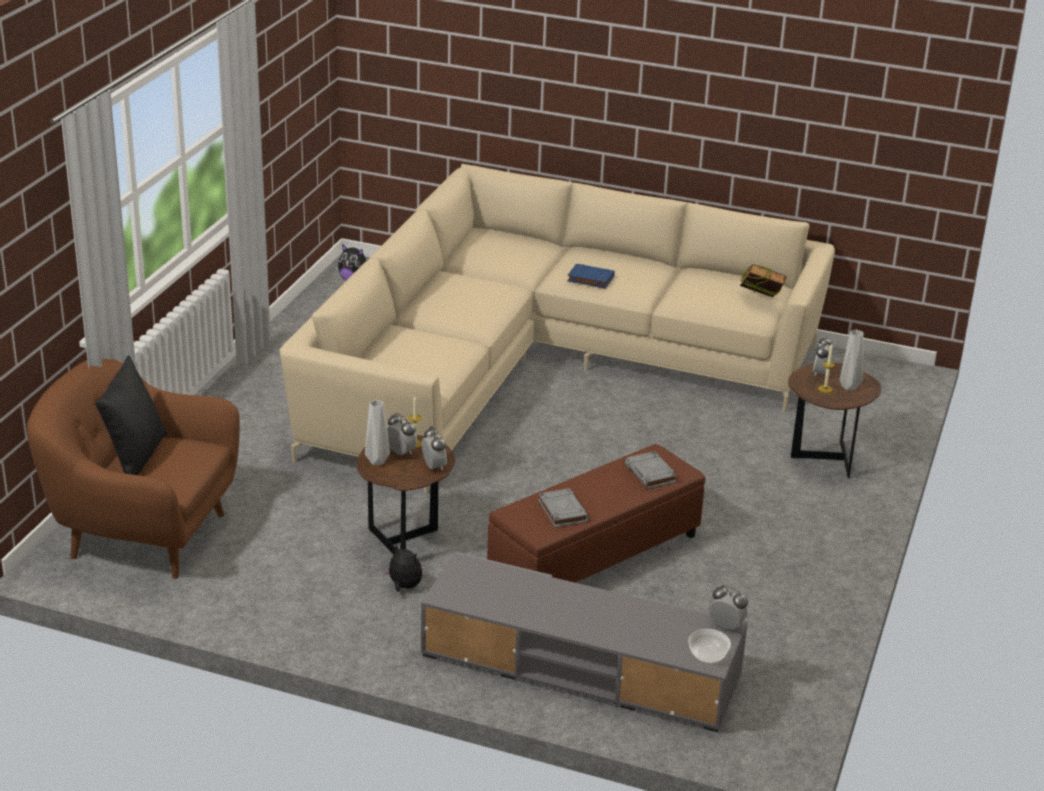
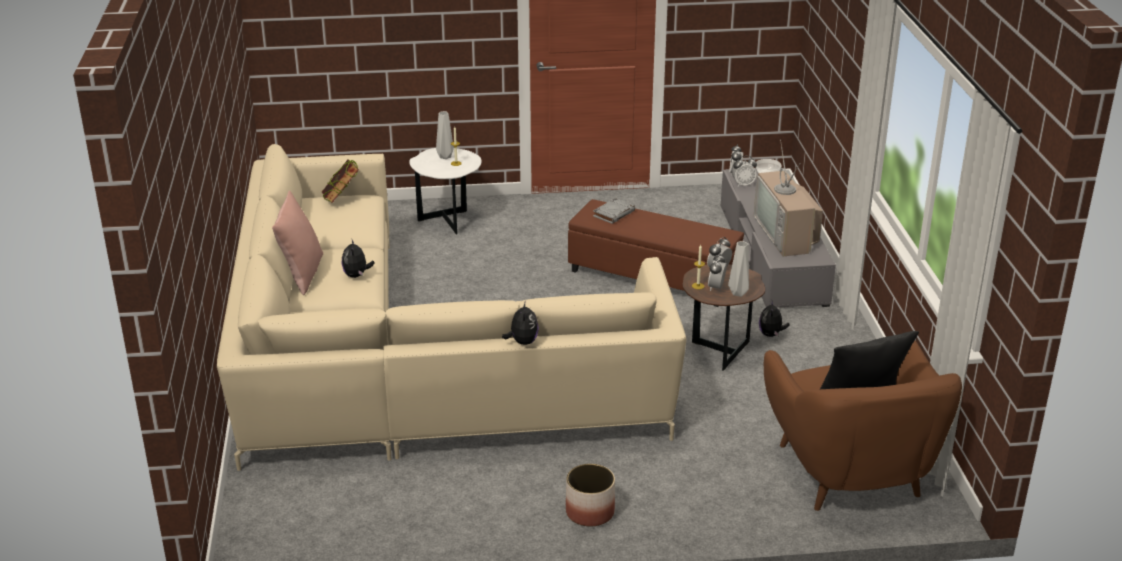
camera: 115 degrees left, 0 degrees up
grey book [538,488,589,527] -> none
blue book [567,264,615,289] -> plush toy [341,238,374,278]
brown side table [788,363,881,478] -> white side table [409,148,482,234]
alarm clock [813,336,833,376] -> alarm clock moved to [732,156,757,187]
none -> pink pillow [272,191,323,295]
none -> planter [566,464,615,527]
none -> television [754,140,823,256]

